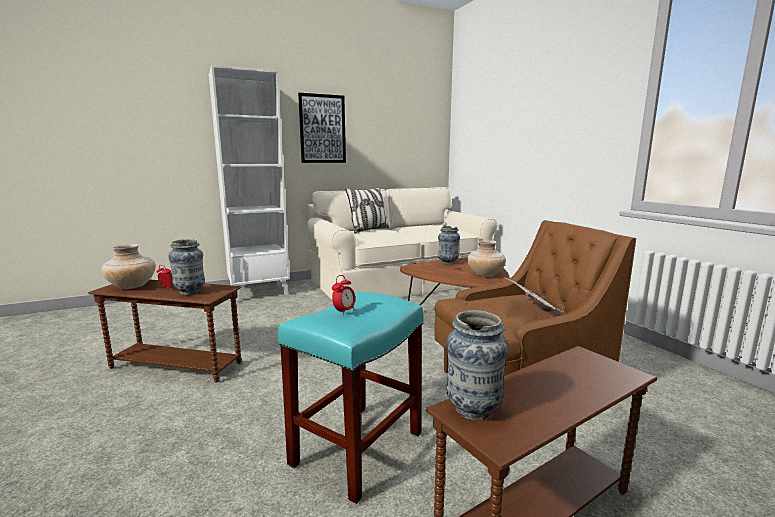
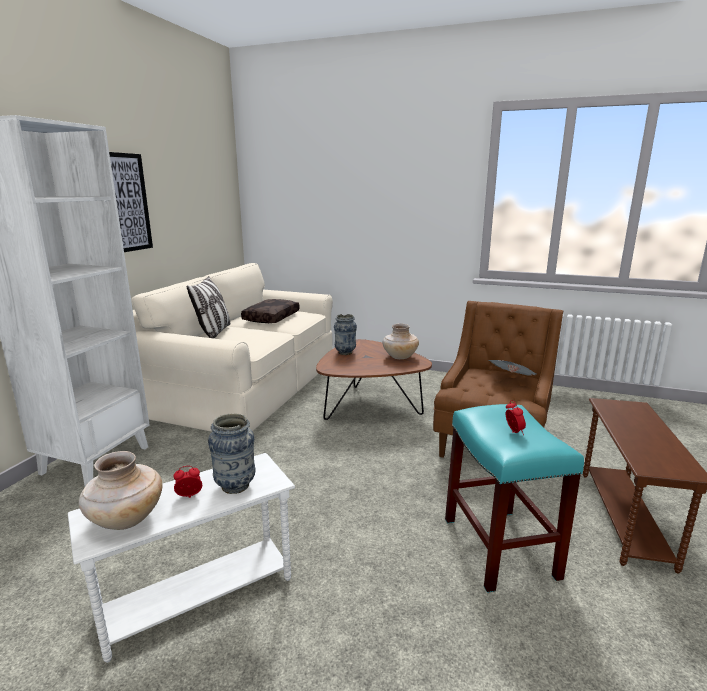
camera: 45 degrees left, 5 degrees up
brown side table [88,280,242,383] -> white side table [68,453,295,663]
vase [446,310,508,420] -> none
none -> brown pillow [241,299,299,323]

